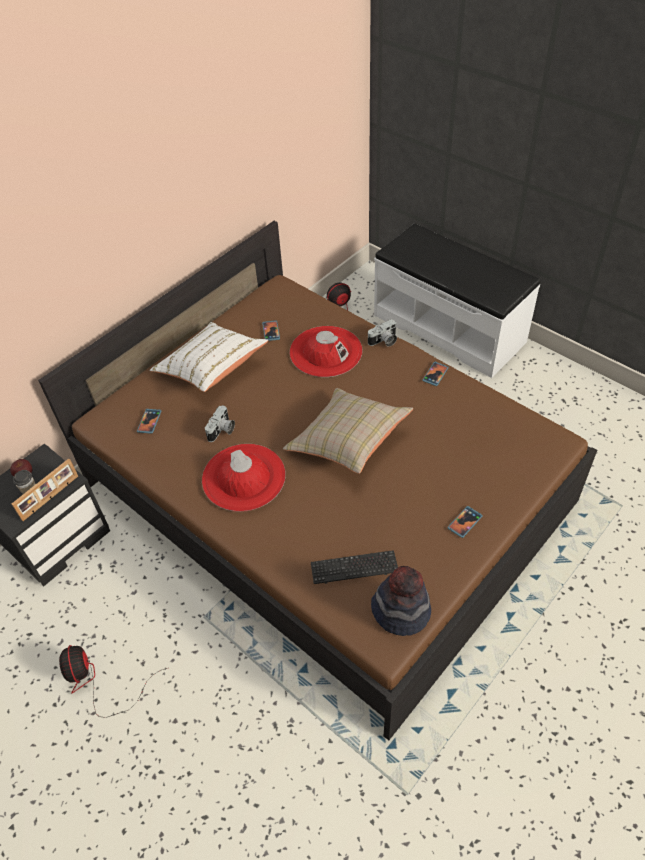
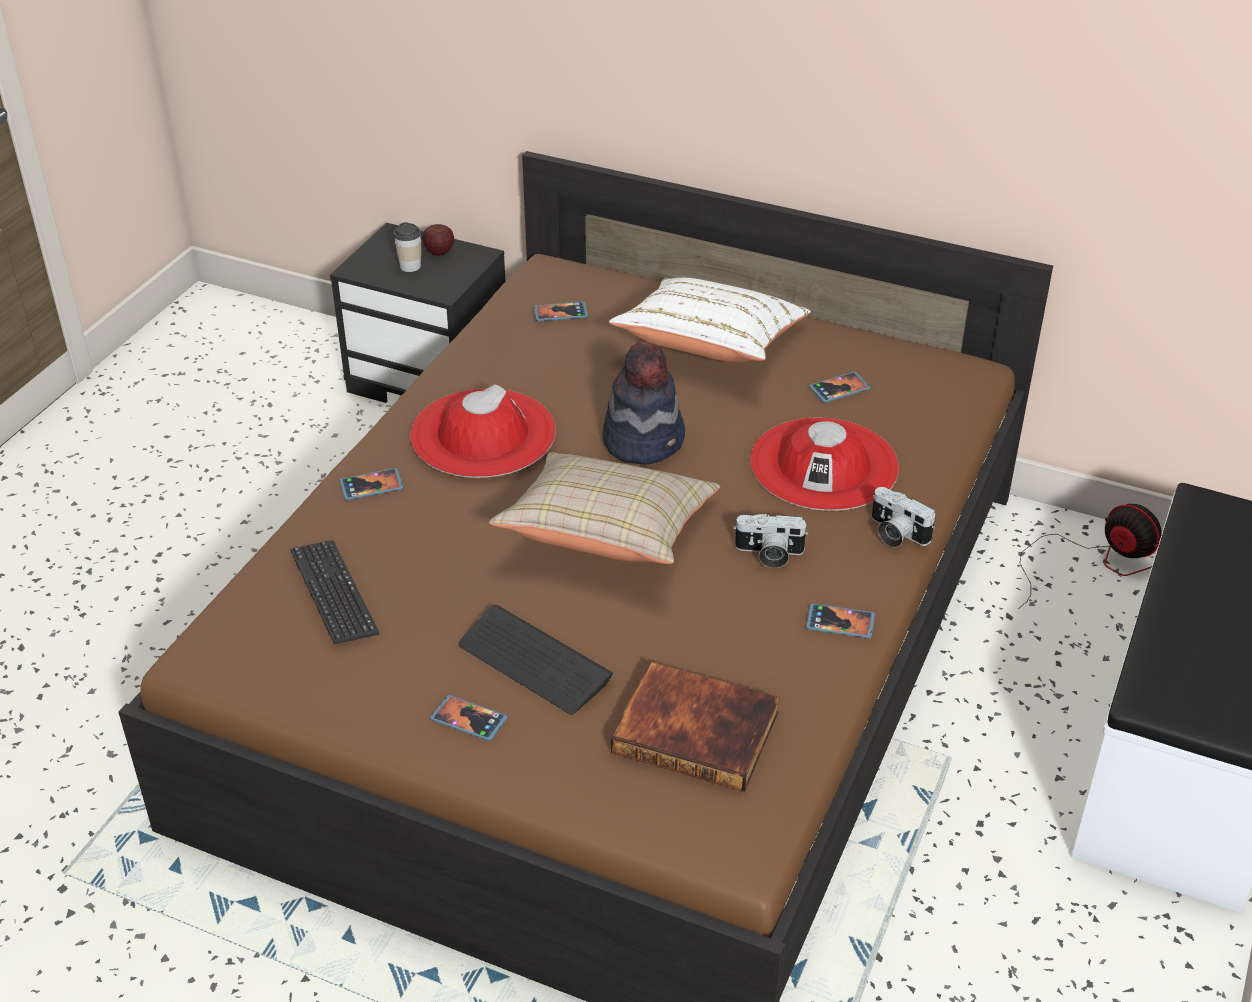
camera: 70 degrees right, 10 degrees down
picture frame [12,458,78,521] -> none
fan [59,645,167,718] -> none
camera [205,405,235,442] -> camera moved to [733,514,808,568]
hat [371,566,431,636] -> hat moved to [602,342,685,464]
none -> phone [339,468,404,500]
none -> keyboard [458,605,613,715]
none -> book [611,661,780,792]

